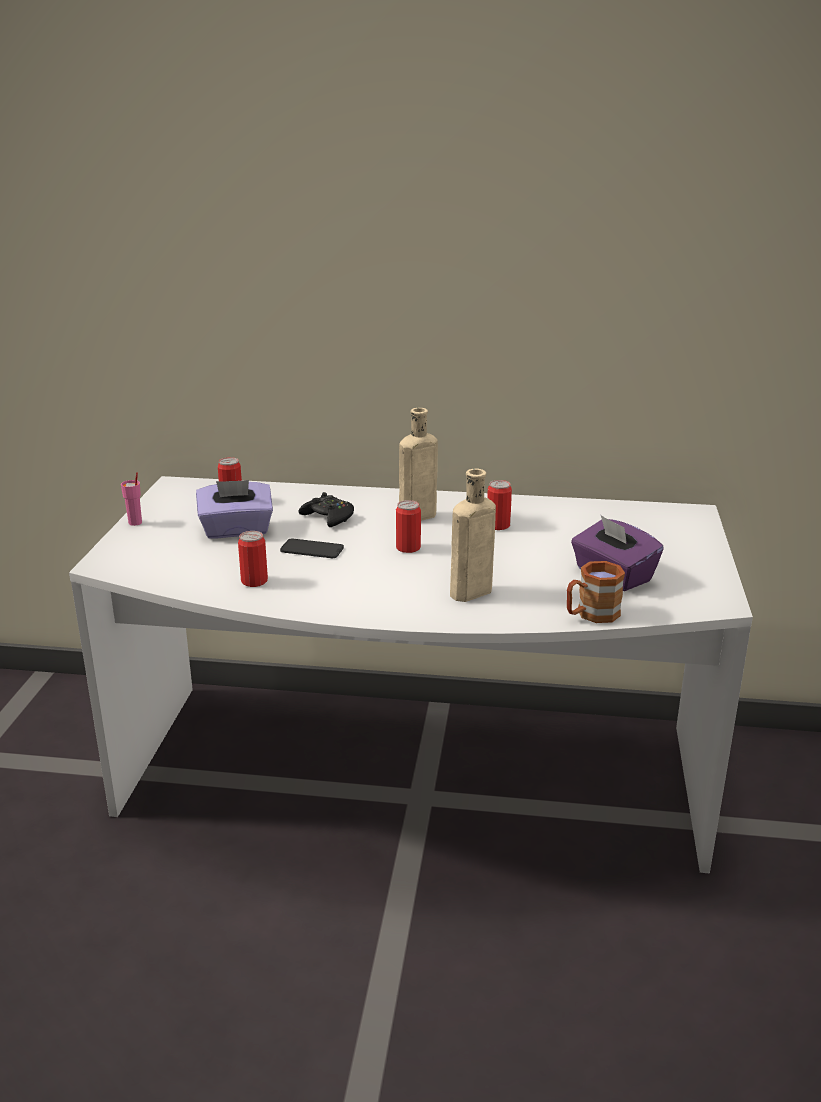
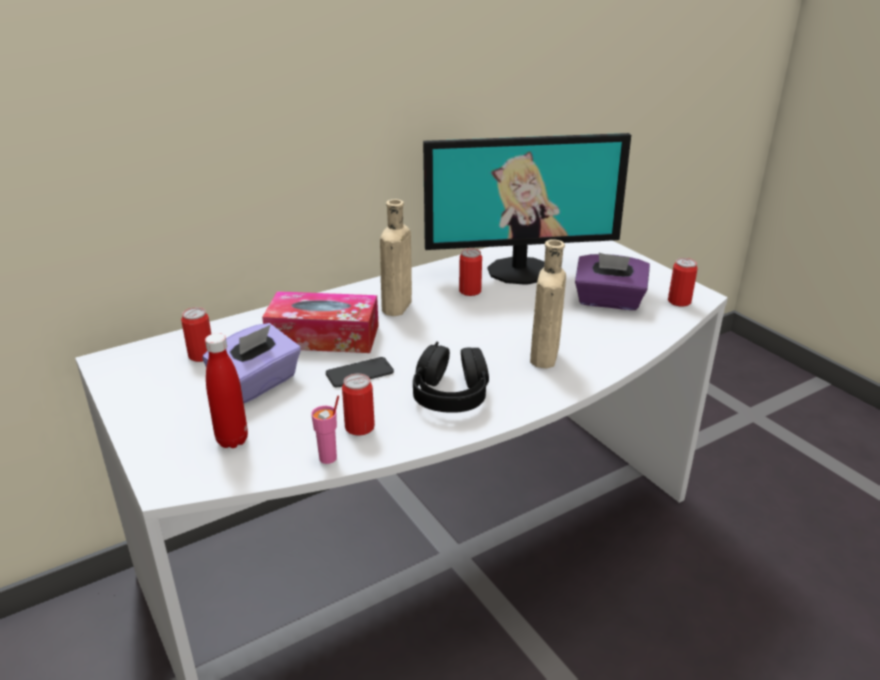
camera: 40 degrees left, 5 degrees up
pink cup [121,472,142,526] -> pink cup moved to [311,396,339,464]
black game controller [299,492,354,527] -> tissue box [262,291,379,353]
can [396,500,421,553] -> can moved to [668,258,698,307]
brown mug [567,561,625,623] -> none
none -> red bottle [205,333,248,448]
none -> black headphones [413,341,489,413]
none -> monitor [423,133,631,285]

